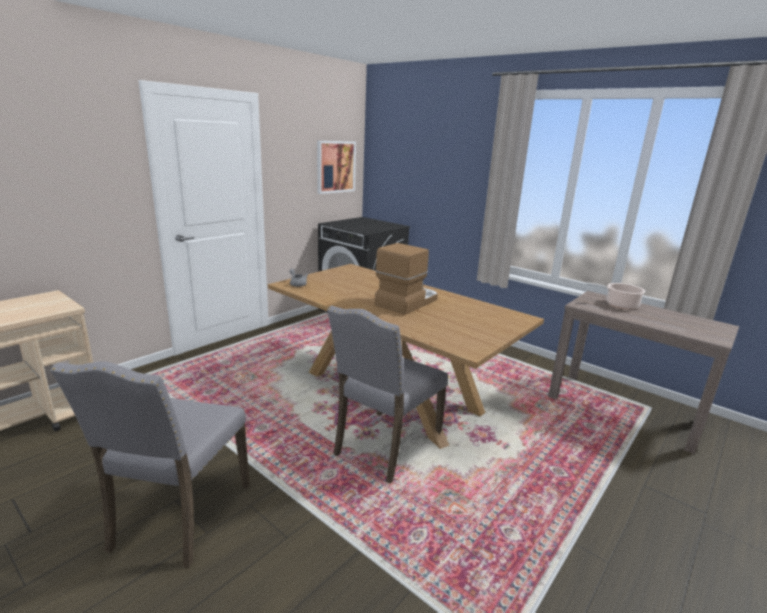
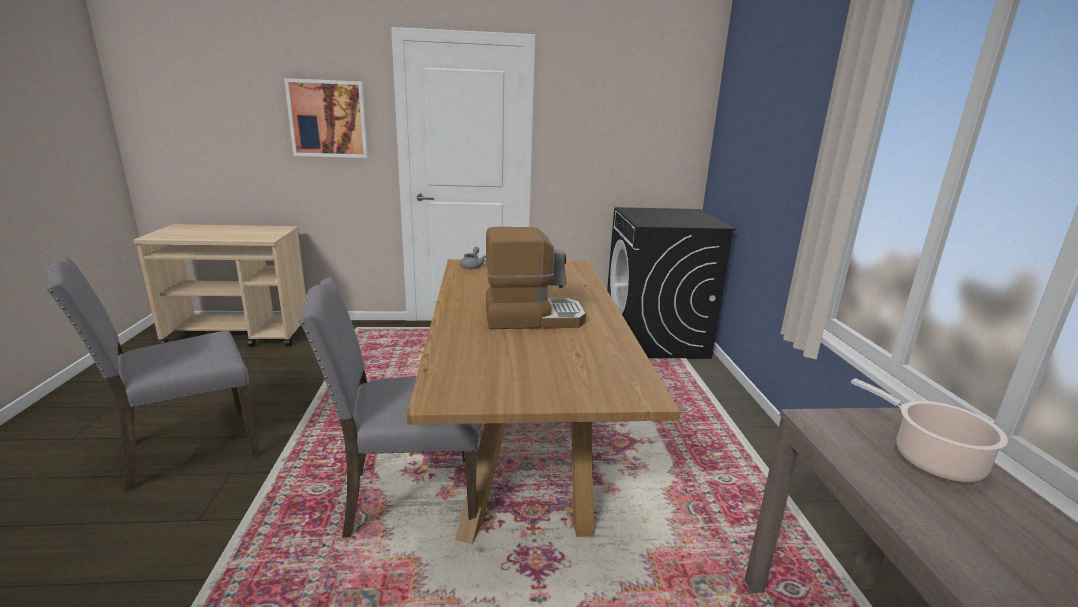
camera: 45 degrees right, 0 degrees up
picture [317,141,356,194] -> picture moved to [284,78,368,158]

